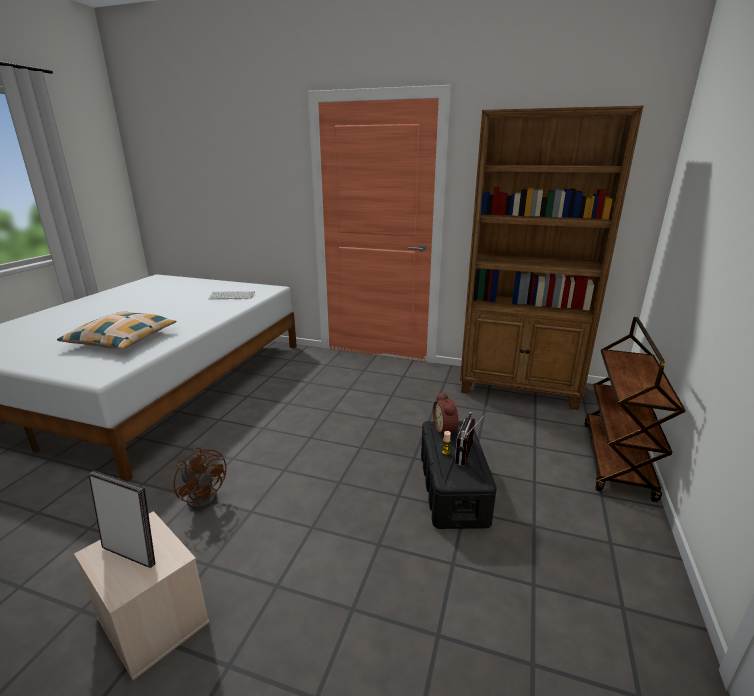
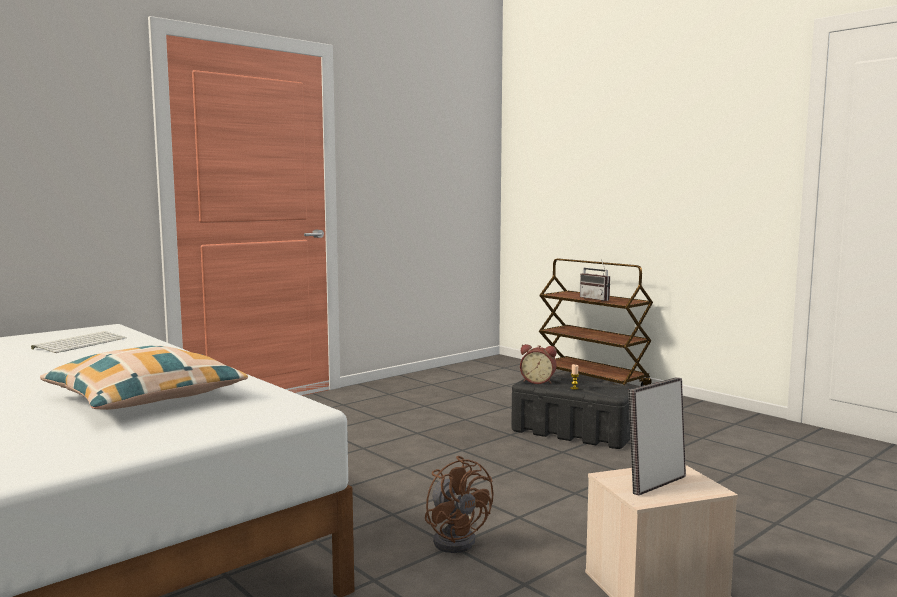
camera: 60 degrees left, 15 degrees down
brown fan [173,448,227,510] -> brown fan turned 75 degrees clockwise [425,456,494,553]
radio [455,412,484,465] -> radio moved to [580,262,610,301]
brown bookcase [460,106,643,410] -> none

